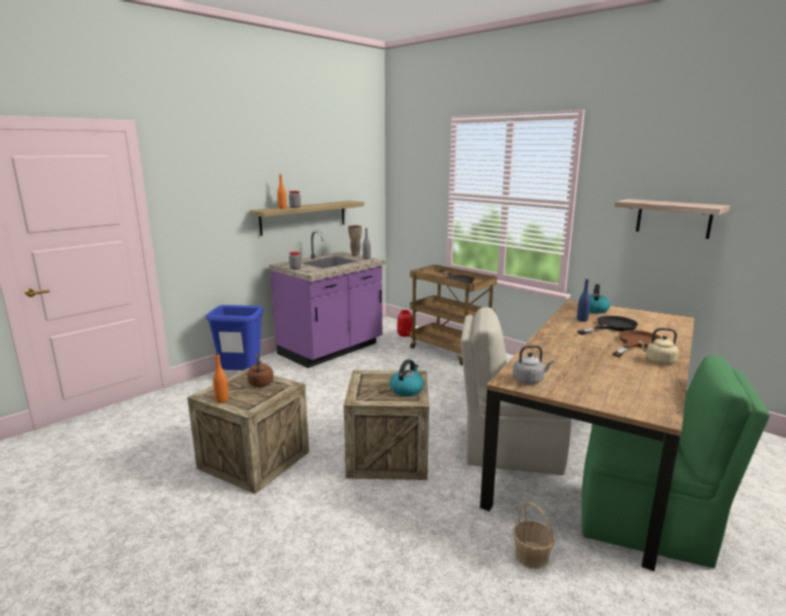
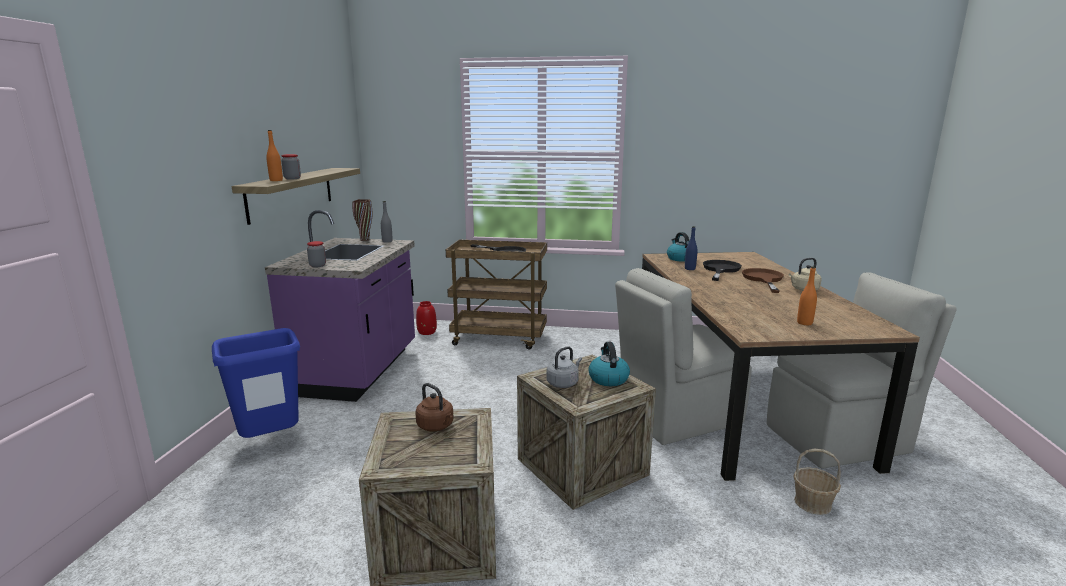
camera: 35 degrees left, 0 degrees up
orange bottle [213,353,229,403] -> orange bottle moved to [797,266,817,325]
grey kettle [513,345,554,384] -> grey kettle moved to [547,346,582,388]
green chair [582,355,770,568] -> beige chair [767,273,957,469]
shelf [614,199,730,239] -> none

